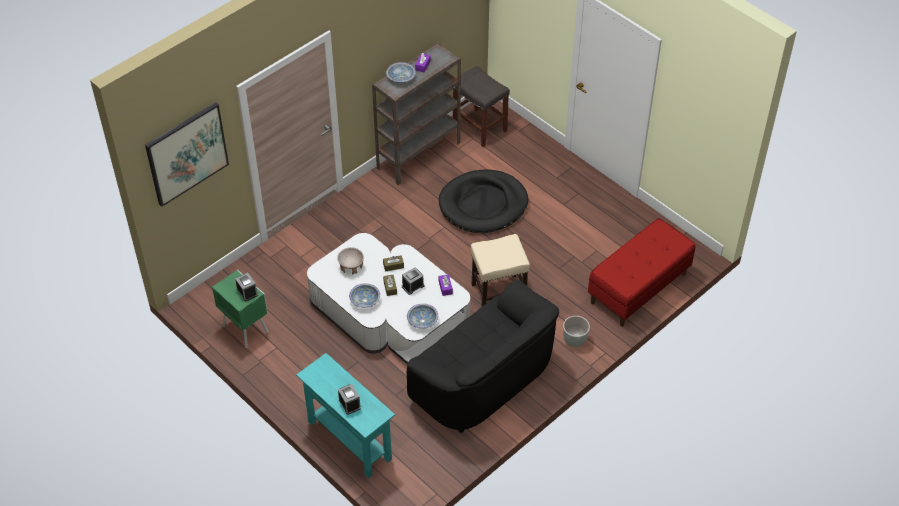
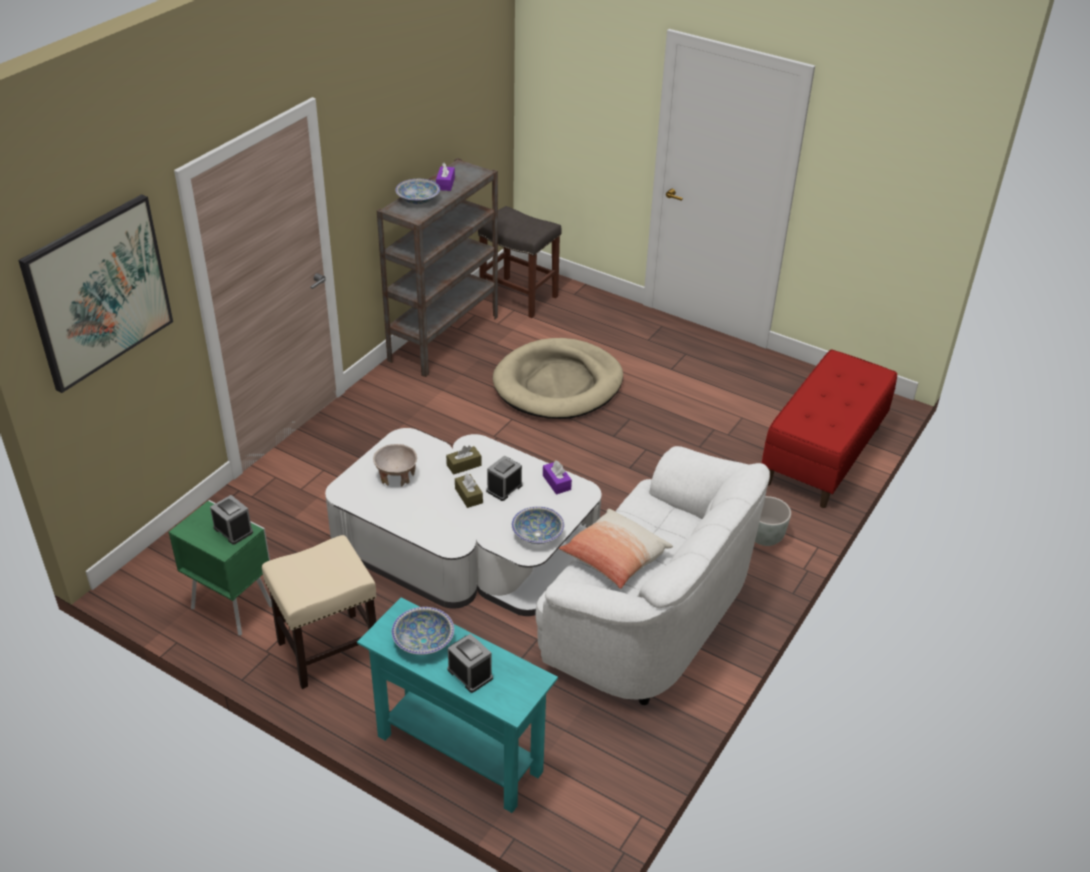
camera: 15 degrees left, 10 degrees down
bowl [349,283,380,308] -> bowl moved to [392,607,454,655]
black sofa [407,280,559,433] -> white sofa [535,446,770,705]
black dog bed [439,169,528,233] -> beige dog bed [493,338,623,419]
beige stool [471,234,530,307] -> beige stool moved to [262,535,376,689]
none -> pillow [559,509,673,589]

